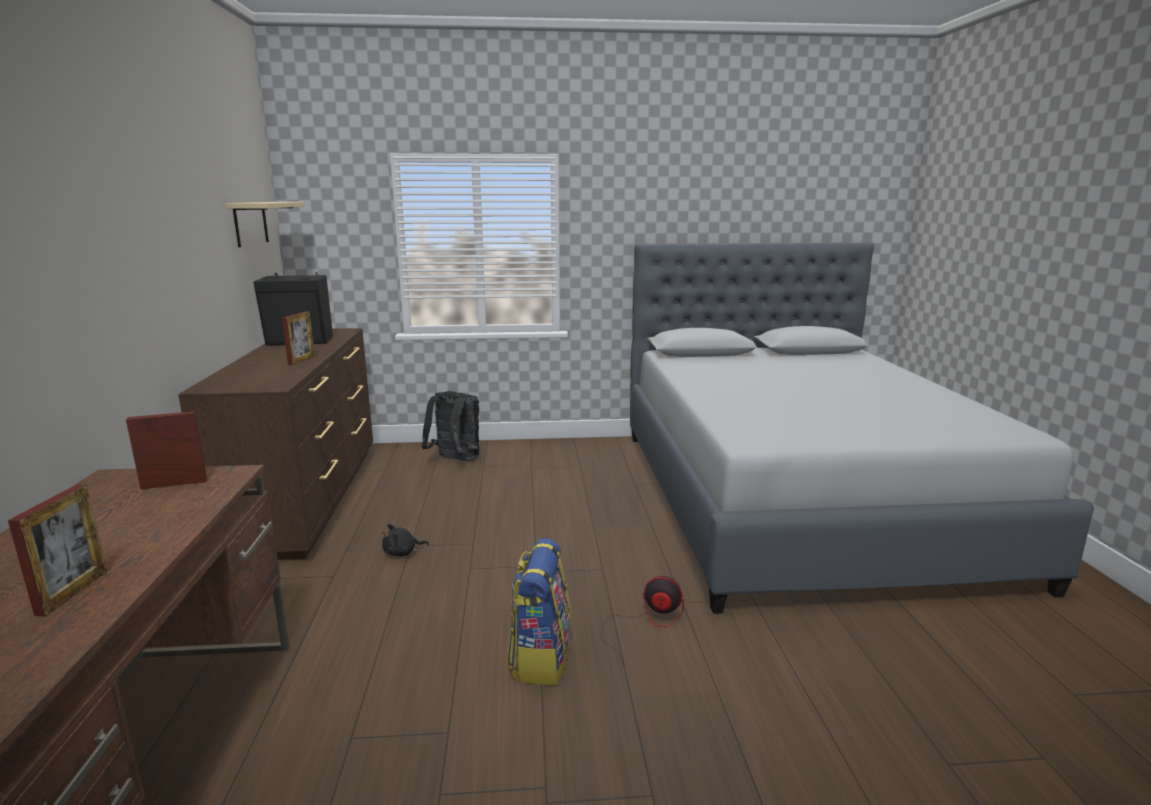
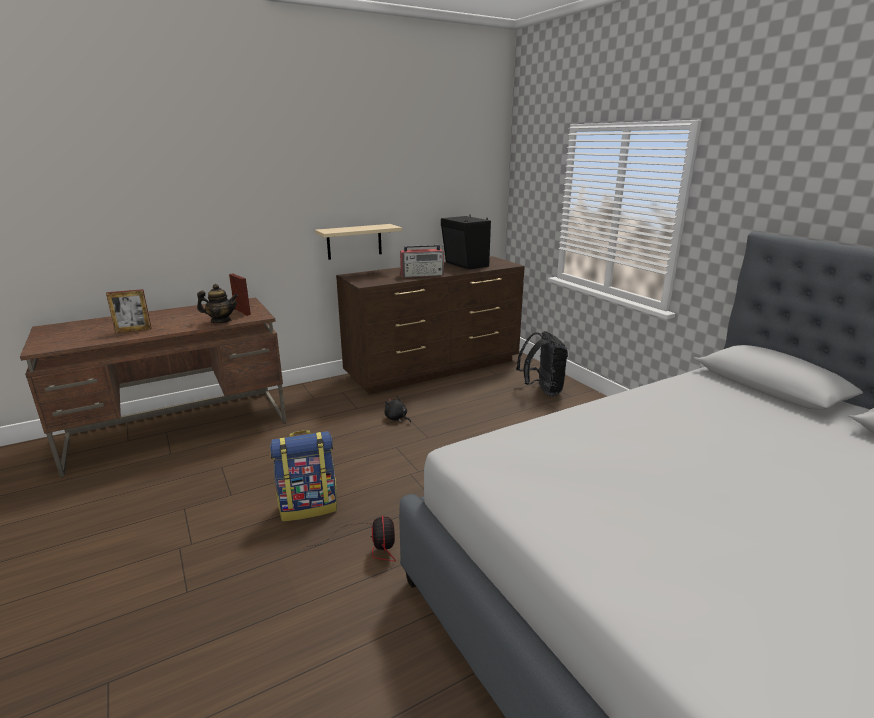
camera: 65 degrees right, 5 degrees up
beige shelf [225,202,304,247] -> beige shelf moved to [315,224,402,260]
picture frame [282,311,315,365] -> radio [400,244,444,278]
none -> teapot [197,284,238,323]

